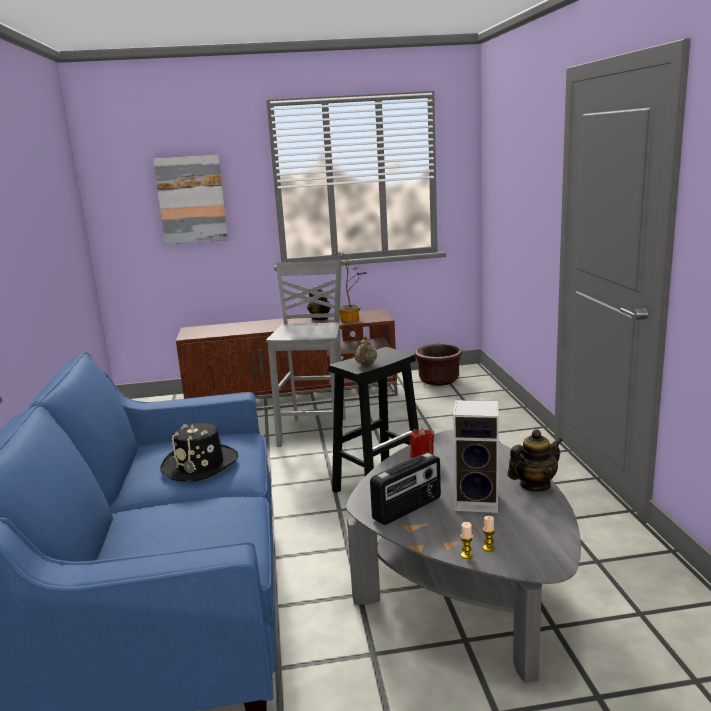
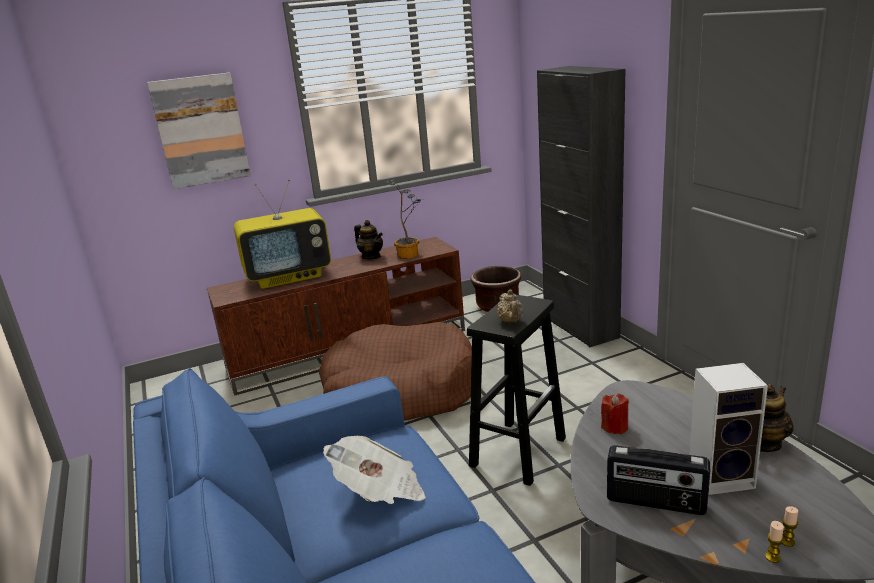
camera: 15 degrees left, 5 degrees up
black hat [160,423,238,482] -> newspaper [323,436,426,504]
grey stool [266,259,346,447] -> brown dog bed [319,322,472,421]
radio [370,452,441,525] -> radio turned 75 degrees clockwise [607,445,710,515]
none -> television [234,179,331,289]
none -> black cabinet [537,66,625,348]

